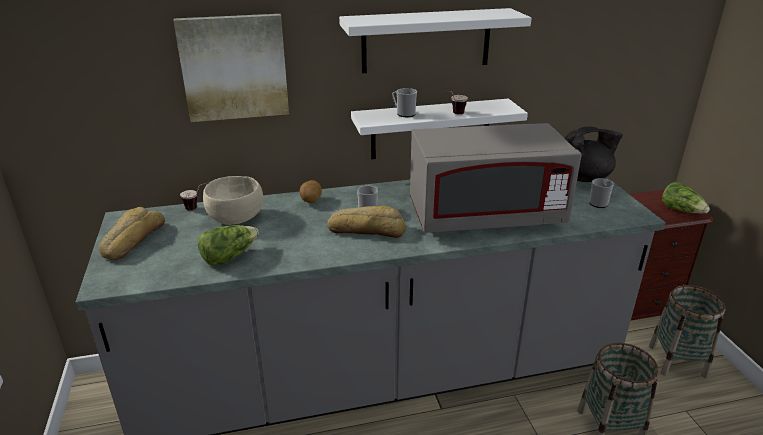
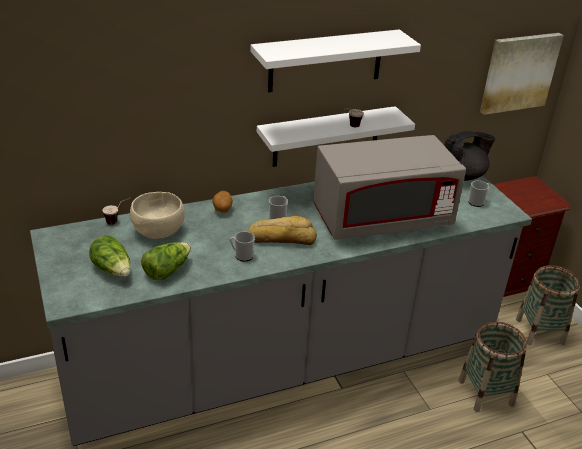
camera: 10 degrees left, 5 degrees up
bread [99,207,165,260] -> none
picture [173,14,289,122] -> picture moved to [480,33,564,115]
mug [392,88,417,117] -> mug moved to [230,231,255,262]
lettuce [662,182,710,214] -> lettuce moved to [89,235,130,277]

